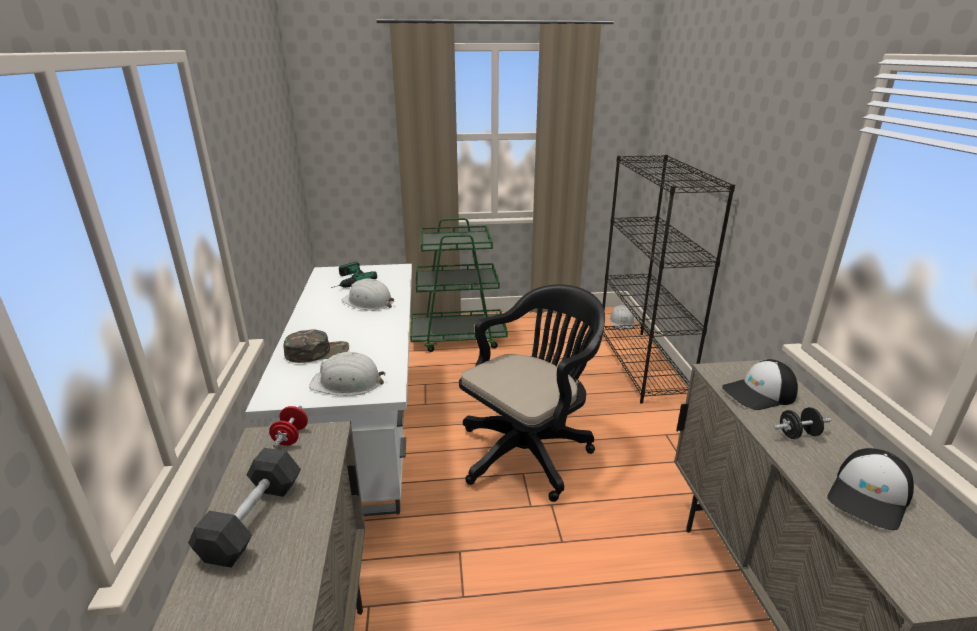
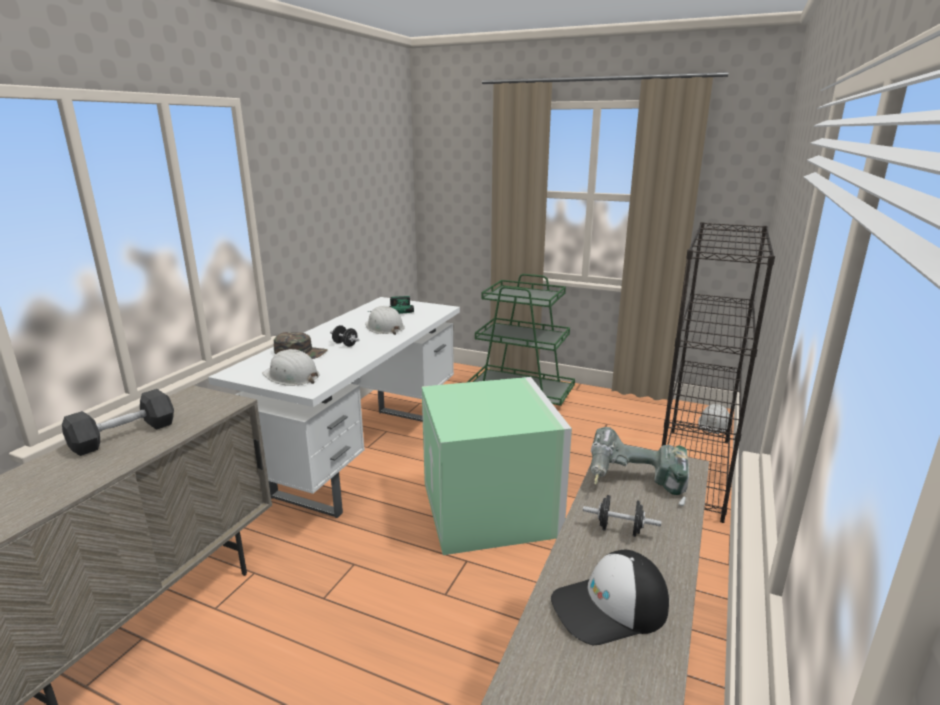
camera: 30 degrees right, 5 degrees down
red dumbbell [269,406,308,448] -> none
black office chair [459,284,605,502] -> green storage box [422,377,572,555]
cap [722,359,798,410] -> power drill [590,427,689,506]
none -> black dumbbell [330,325,359,347]

